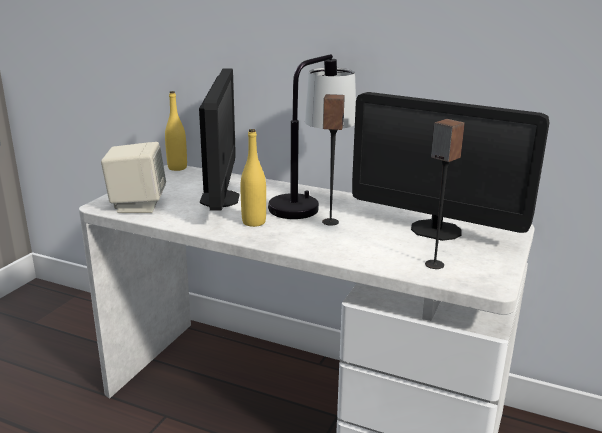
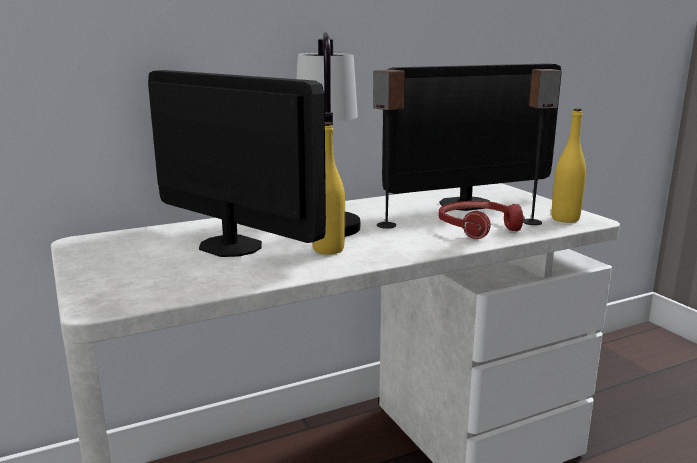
camera: 50 degrees left, 5 degrees down
beige speaker [101,142,166,213] -> none
yellow bottle [165,91,187,171] -> yellow bottle moved to [552,108,586,223]
none -> red headphones [438,201,525,239]

